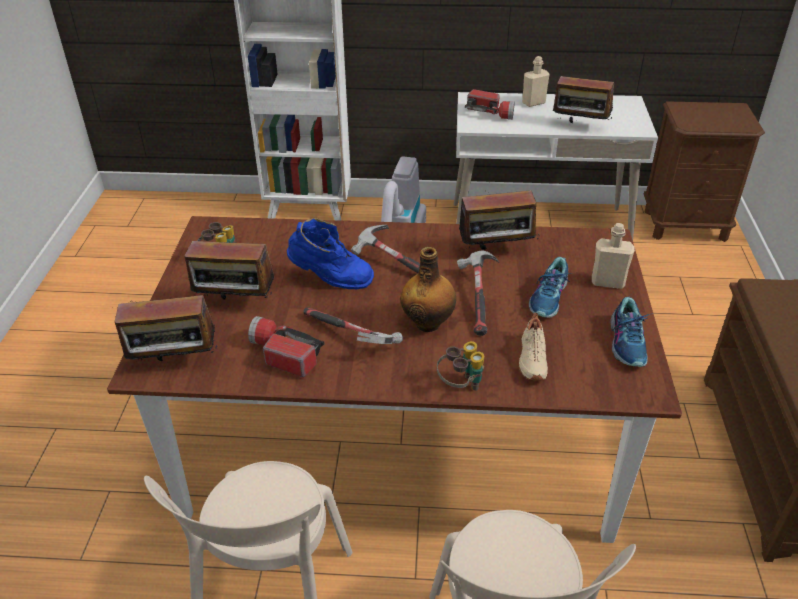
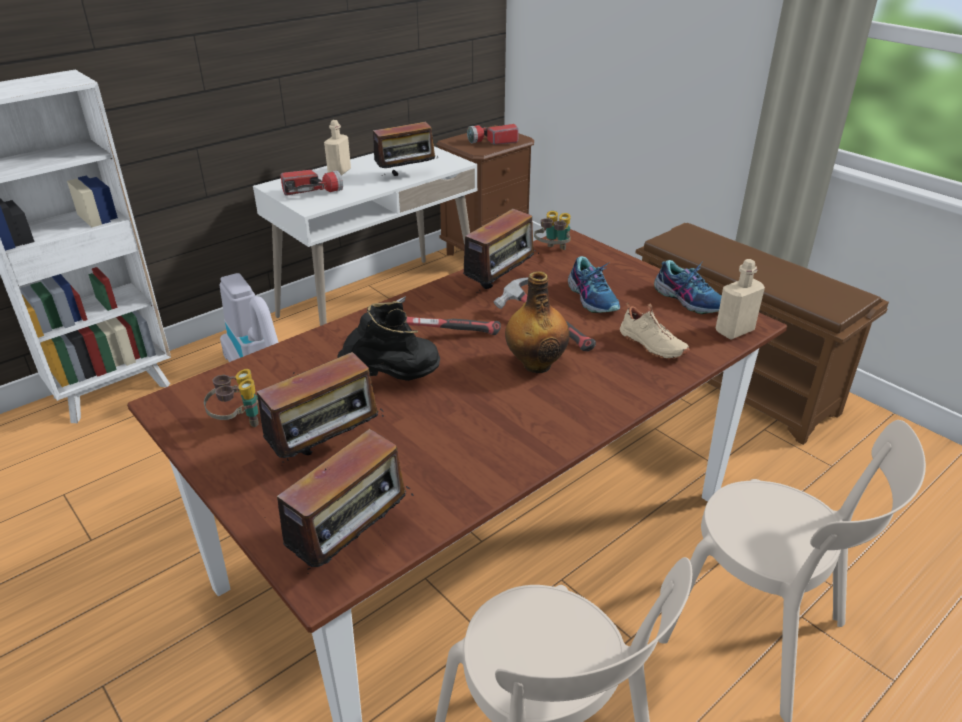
camera: 45 degrees left, 5 degrees down
flashlight [248,316,325,377] -> flashlight moved to [467,124,519,145]
blue boot [287,218,374,289] -> black boot [337,301,440,381]
hammer [303,307,403,344] -> none
binoculars [437,341,484,391] -> binoculars moved to [534,211,571,250]
beige bottle [592,223,635,289] -> beige bottle moved to [716,259,765,340]

